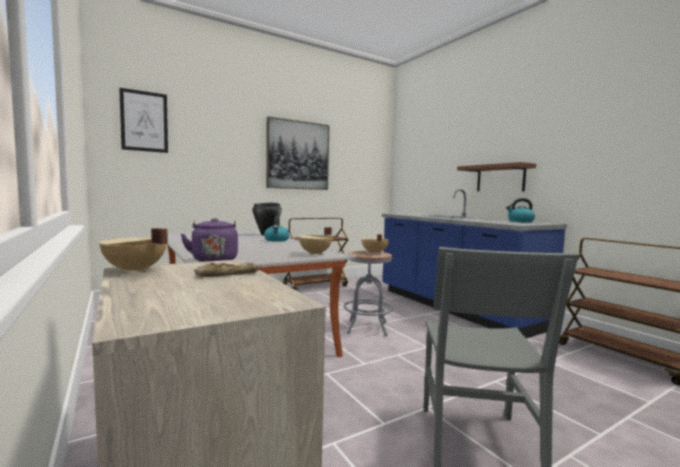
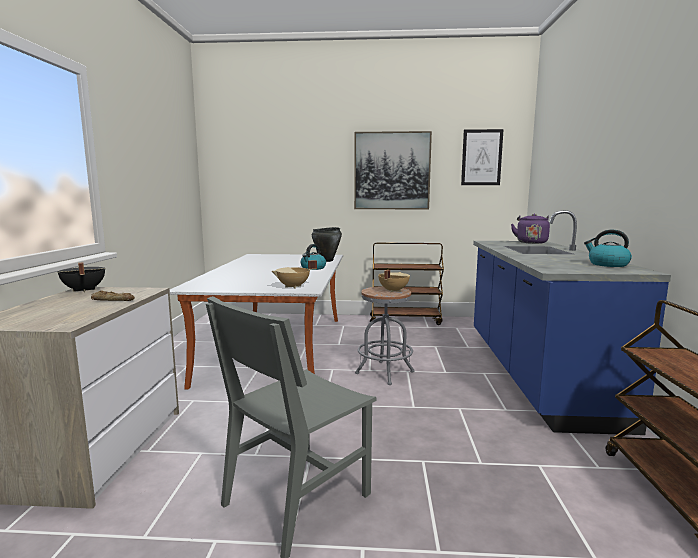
camera: 35 degrees right, 5 degrees up
beige cooking pot [99,228,168,273] -> black cooking pot [58,262,106,292]
picture [119,88,168,153] -> picture moved to [461,129,504,185]
purple kettle [181,218,238,262] -> purple kettle moved to [511,214,550,244]
shelf [457,162,536,191] -> none

